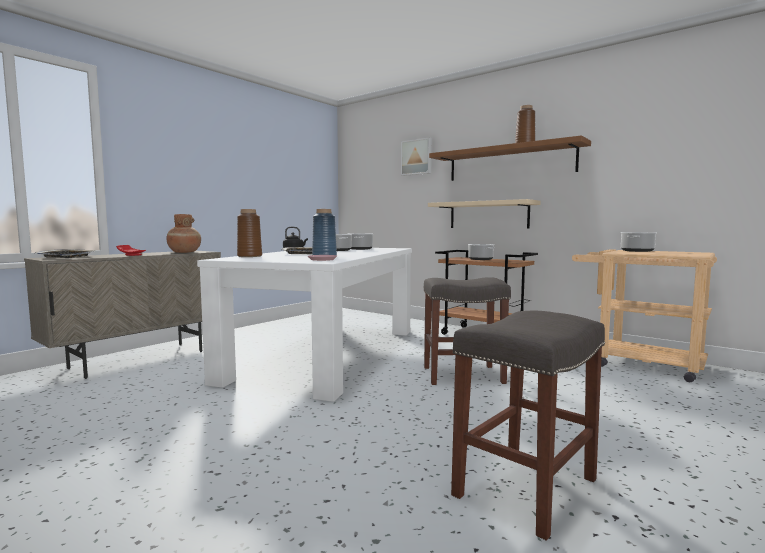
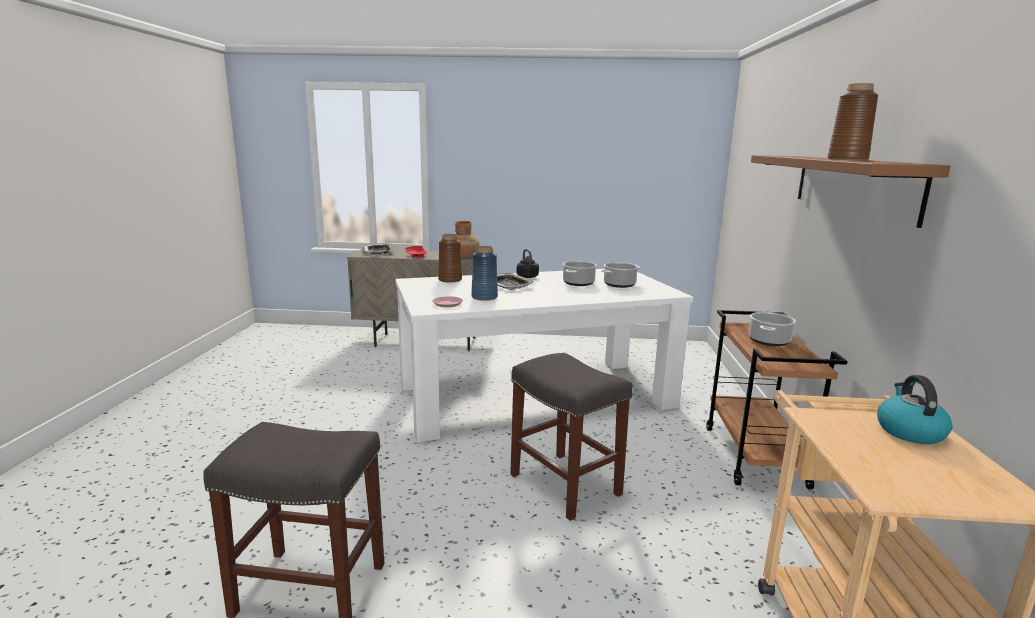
camera: 55 degrees right, 10 degrees up
picture [401,137,432,176] -> none
beige shelf [428,199,541,228] -> none
cooking pot [621,232,656,252] -> kettle [877,375,953,444]

